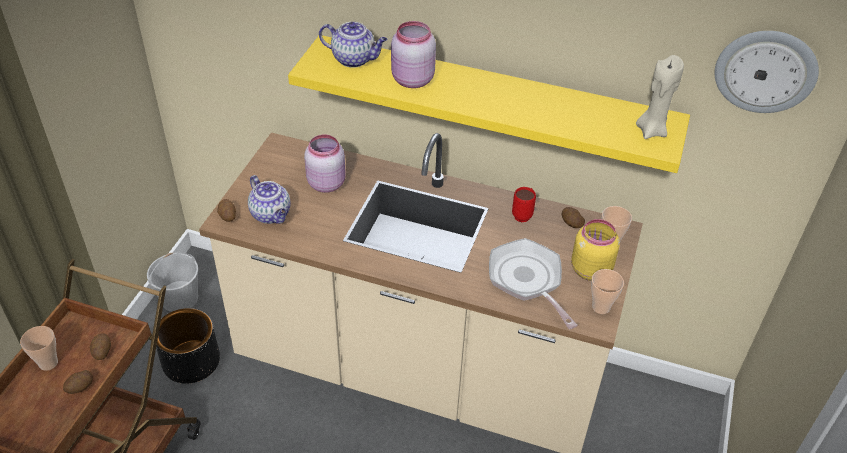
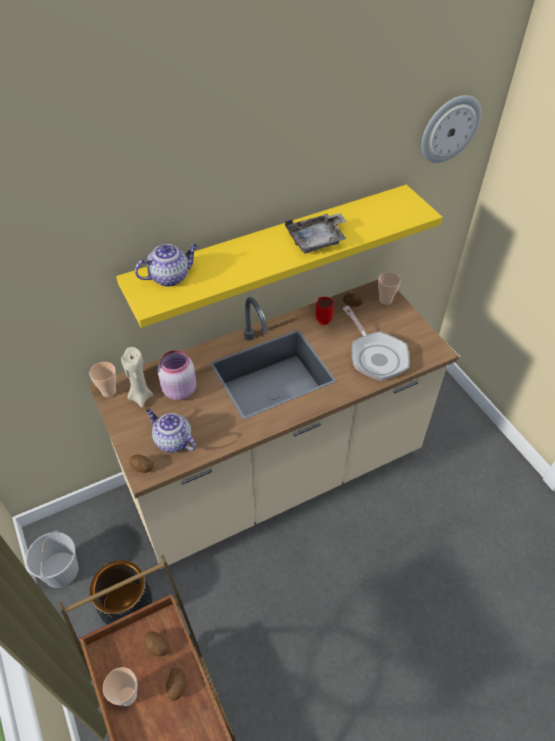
camera: 45 degrees left, 5 degrees up
teapot [248,175,290,224] -> teapot turned 150 degrees counterclockwise [146,409,196,453]
pink jar [391,21,436,88] -> none
frying pan [489,238,578,329] -> frying pan turned 135 degrees counterclockwise [342,306,409,381]
yellow jar [571,219,620,281] -> none
cup [591,269,624,314] -> cup moved to [89,362,116,397]
beige candle [636,55,684,139] -> beige candle moved to [121,347,153,407]
none -> grey tray [285,213,347,254]

